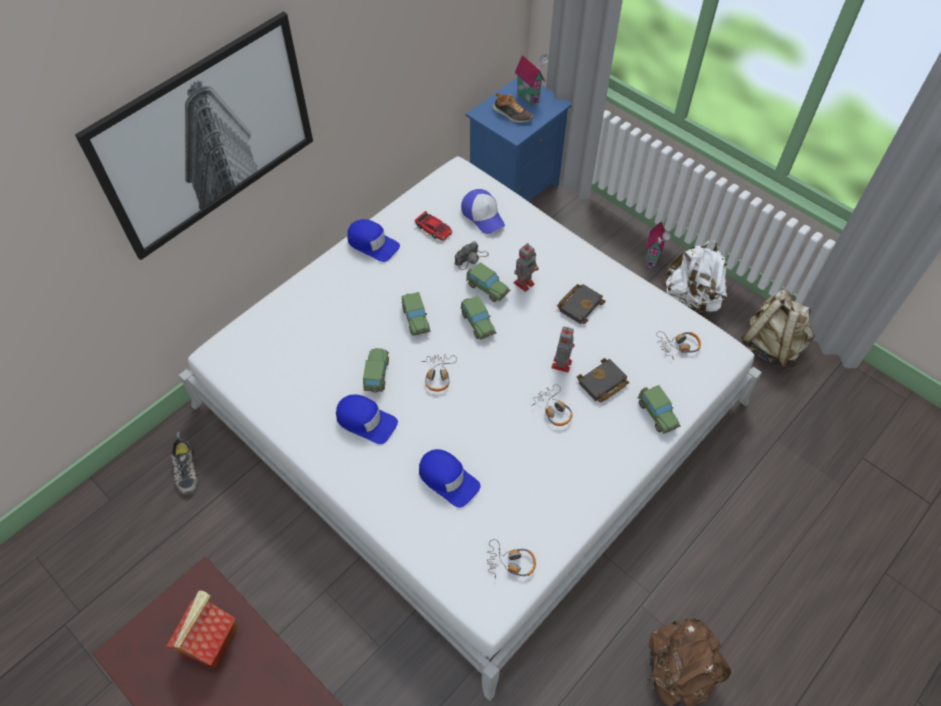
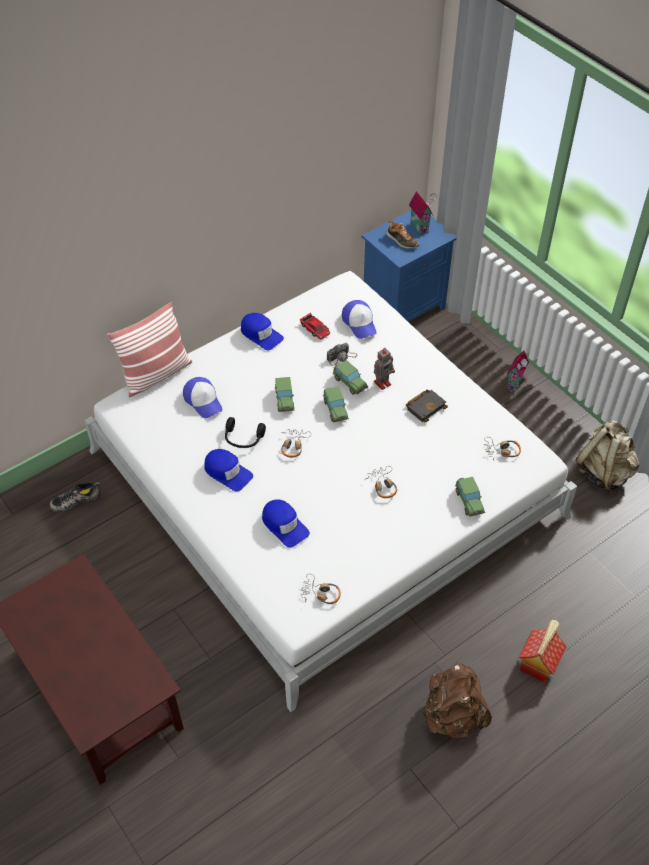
camera: 10 degrees right, 5 degrees down
picture [75,11,313,260] -> none
toy house [166,590,238,669] -> toy house moved to [518,620,567,683]
shoe [171,432,199,495] -> shoe turned 75 degrees clockwise [49,482,101,512]
toy car [363,348,389,392] -> black headphones [225,417,266,448]
toy robot [551,326,575,372] -> none
black book [577,358,629,402] -> none
white backpack [661,241,727,316] -> none
none -> pillow [107,302,192,397]
none -> cap [183,377,222,418]

